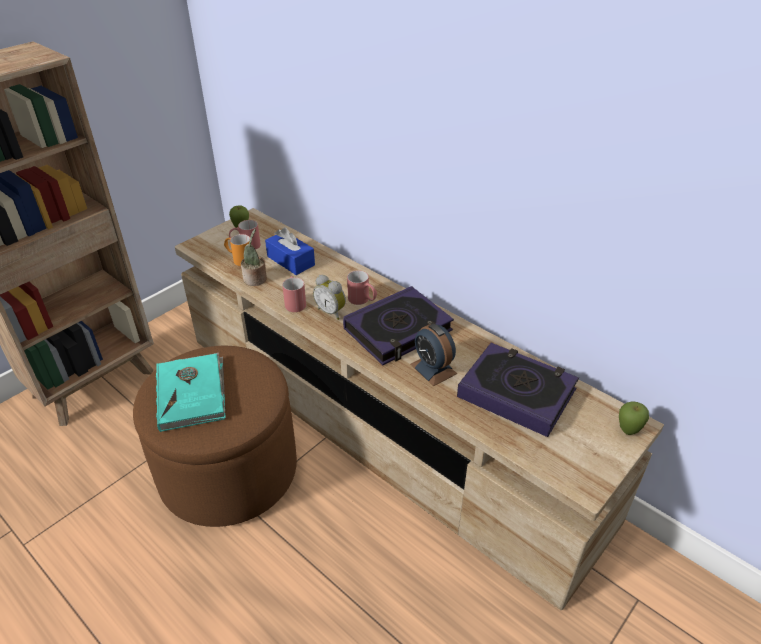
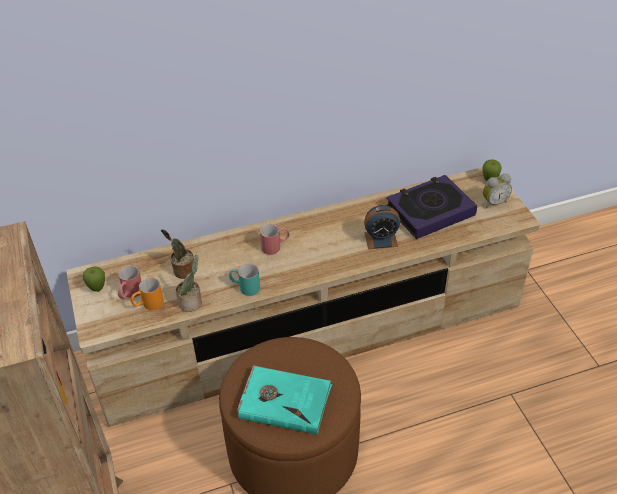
camera: 60 degrees left, 5 degrees up
blue tissue box [265,227,315,275] -> potted plant [161,229,194,279]
red mug [282,276,306,312] -> turquoise mug [229,264,260,296]
alarm clock [313,275,346,320] -> alarm clock moved to [483,174,512,208]
book [343,286,454,365] -> none

